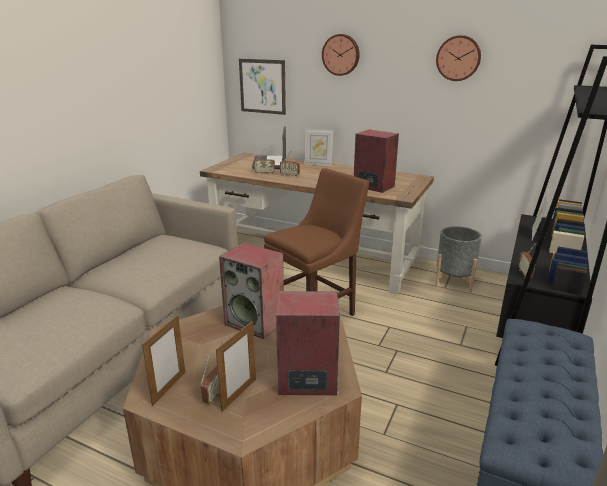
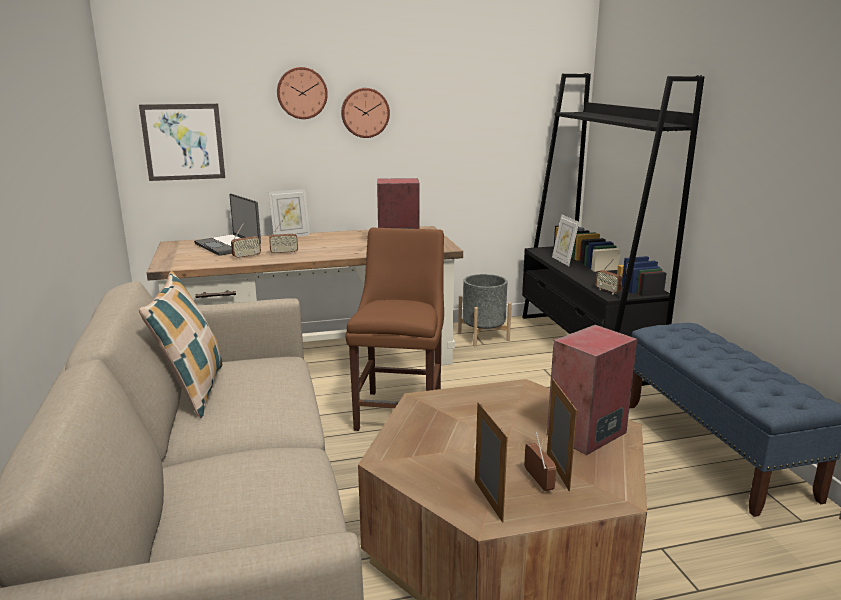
camera: 40 degrees left, 5 degrees down
speaker [219,243,284,339] -> none
wall clock [436,35,481,81] -> wall clock moved to [341,88,390,138]
none -> pillow [138,271,223,418]

